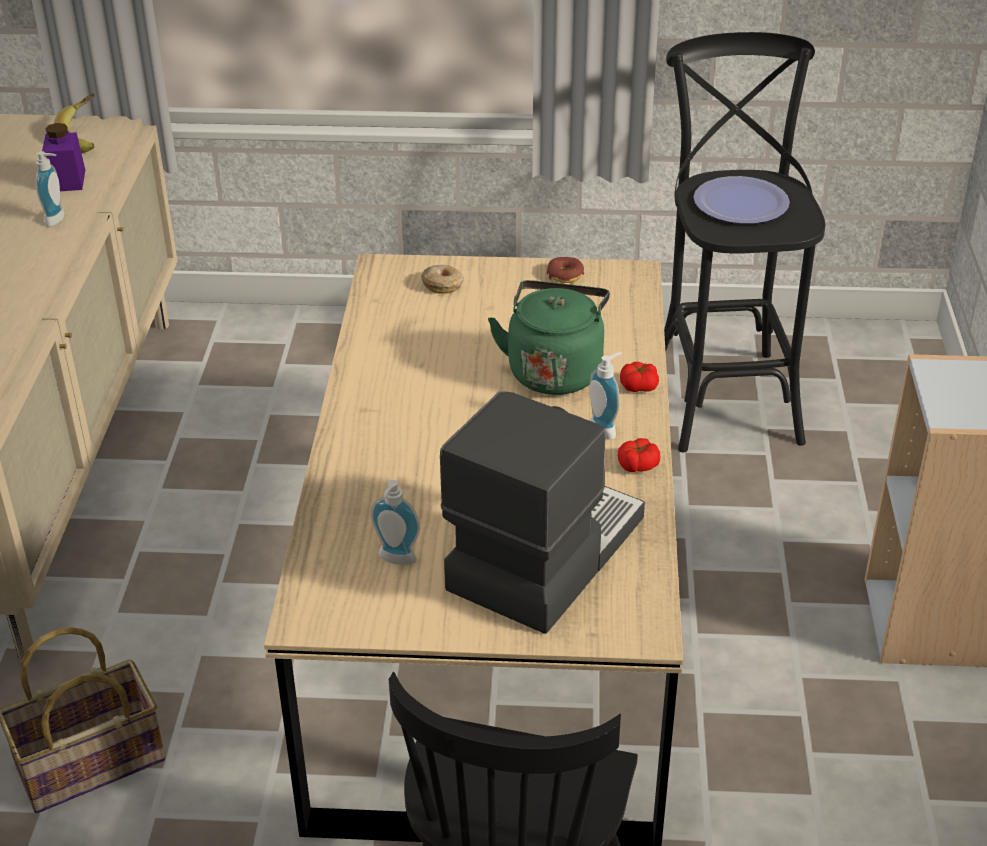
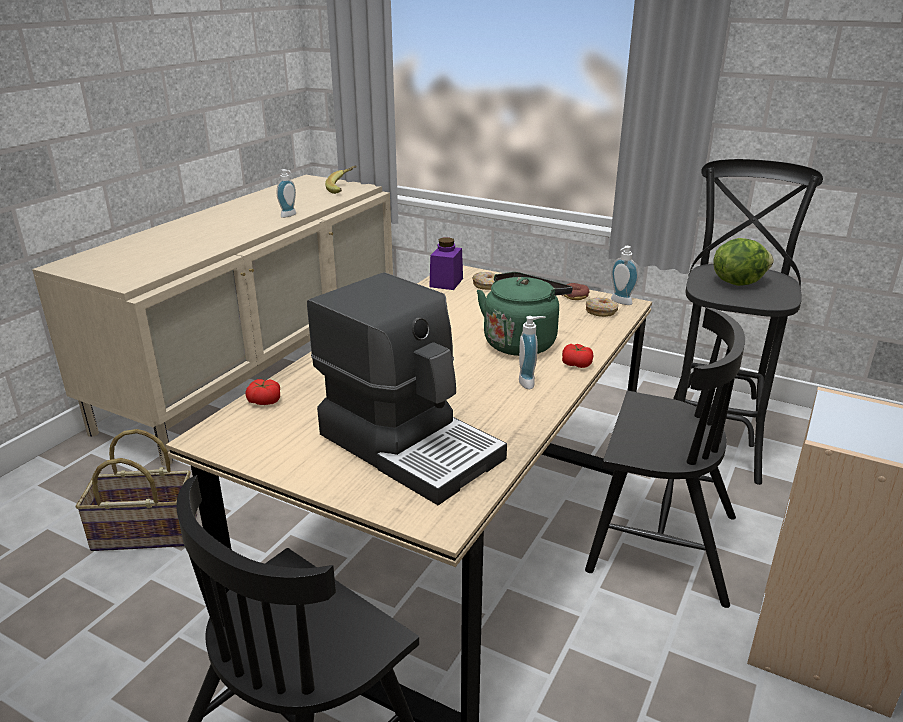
camera: 25 degrees right, 10 degrees down
purple jar [42,123,85,191] -> purple jar moved to [429,237,463,290]
soap dispenser [371,480,420,565] -> soap dispenser moved to [611,246,638,305]
coffee machine [440,391,645,634] -> coffee machine turned 75 degrees clockwise [307,273,507,505]
tomato [618,438,660,472] -> tomato moved to [246,379,280,405]
plate [693,176,790,224] -> lettuce [713,238,774,286]
none -> black chair [585,308,745,608]
none -> donut [586,297,619,317]

